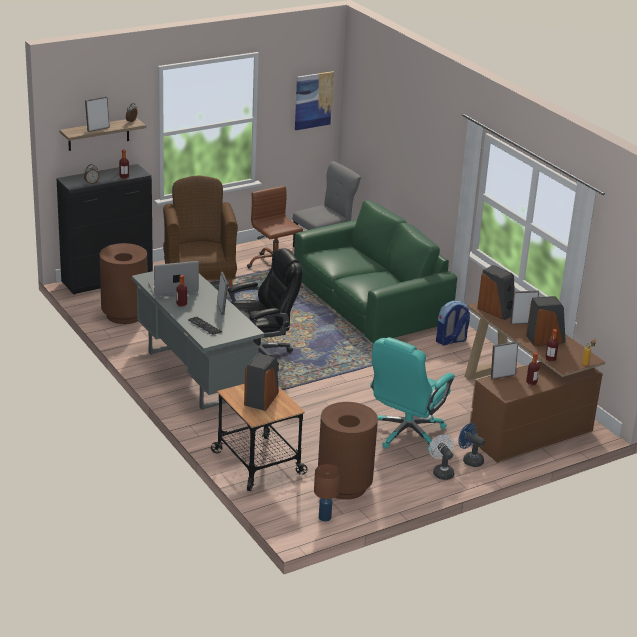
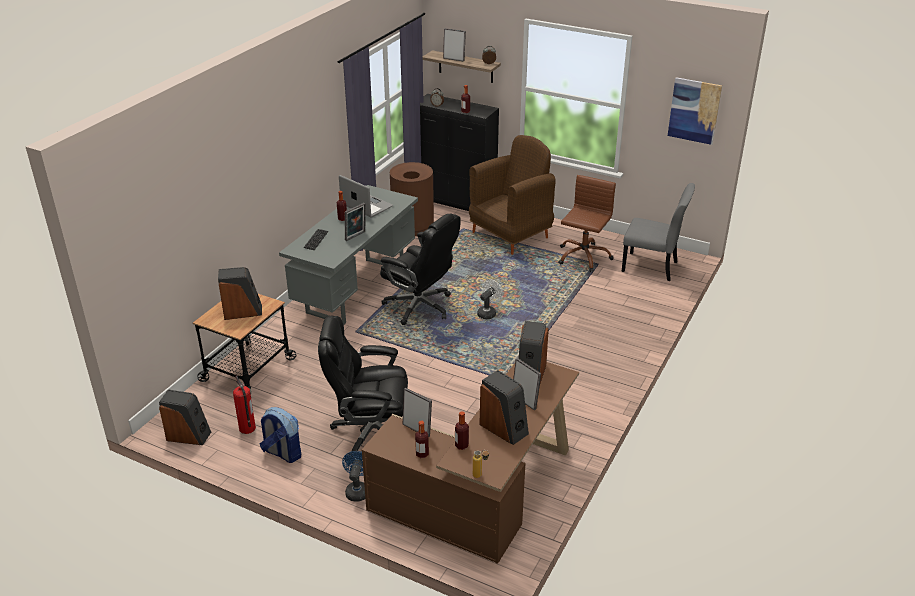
camera: 60 degrees right, 5 degrees up
green sofa [294,200,457,343] -> none
brown table lamp [314,464,341,522] -> speaker [159,389,211,445]
brown trash can [318,402,378,500] -> fire extinguisher [233,376,256,434]
turquoise office chair [370,337,455,452] -> black office chair [318,316,408,458]
white fan [429,434,454,480] -> white fan moved to [477,279,503,319]
backpack [436,301,470,346] -> backpack moved to [260,407,301,463]

